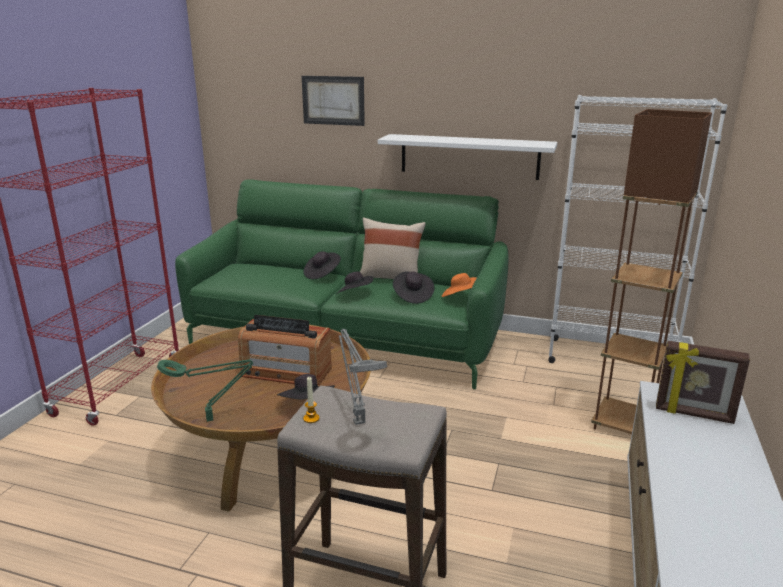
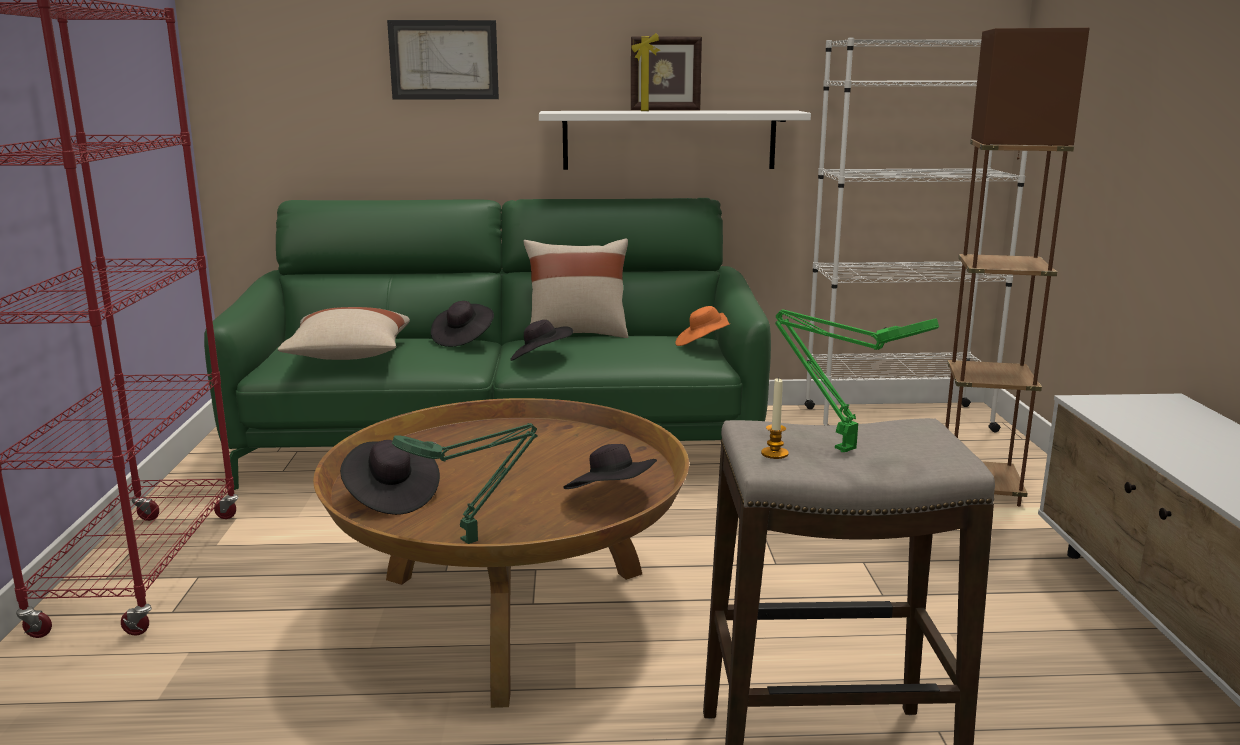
camera: 20 degrees left, 5 degrees down
radio [238,315,332,385] -> none
grey table lamp [339,329,387,425] -> green table lamp [775,309,939,452]
black hat [393,271,434,304] -> black hat moved to [340,440,440,515]
picture frame [656,341,750,424] -> picture frame moved to [631,33,702,111]
none -> beige pillow [278,307,410,360]

